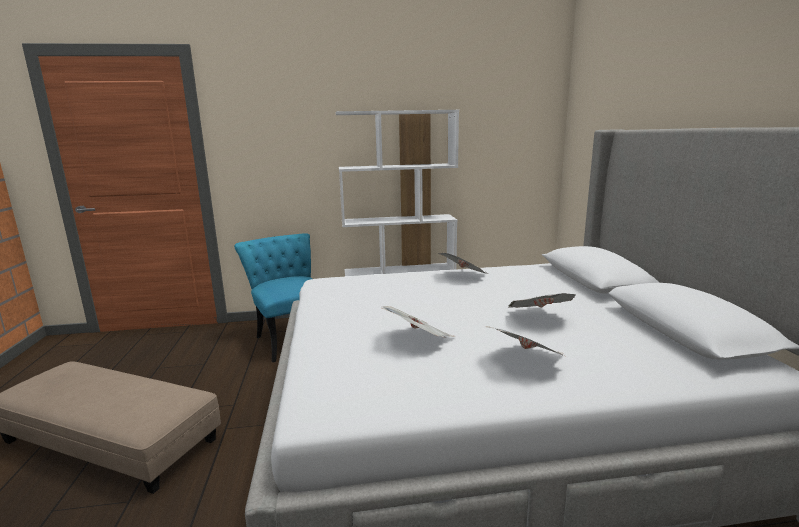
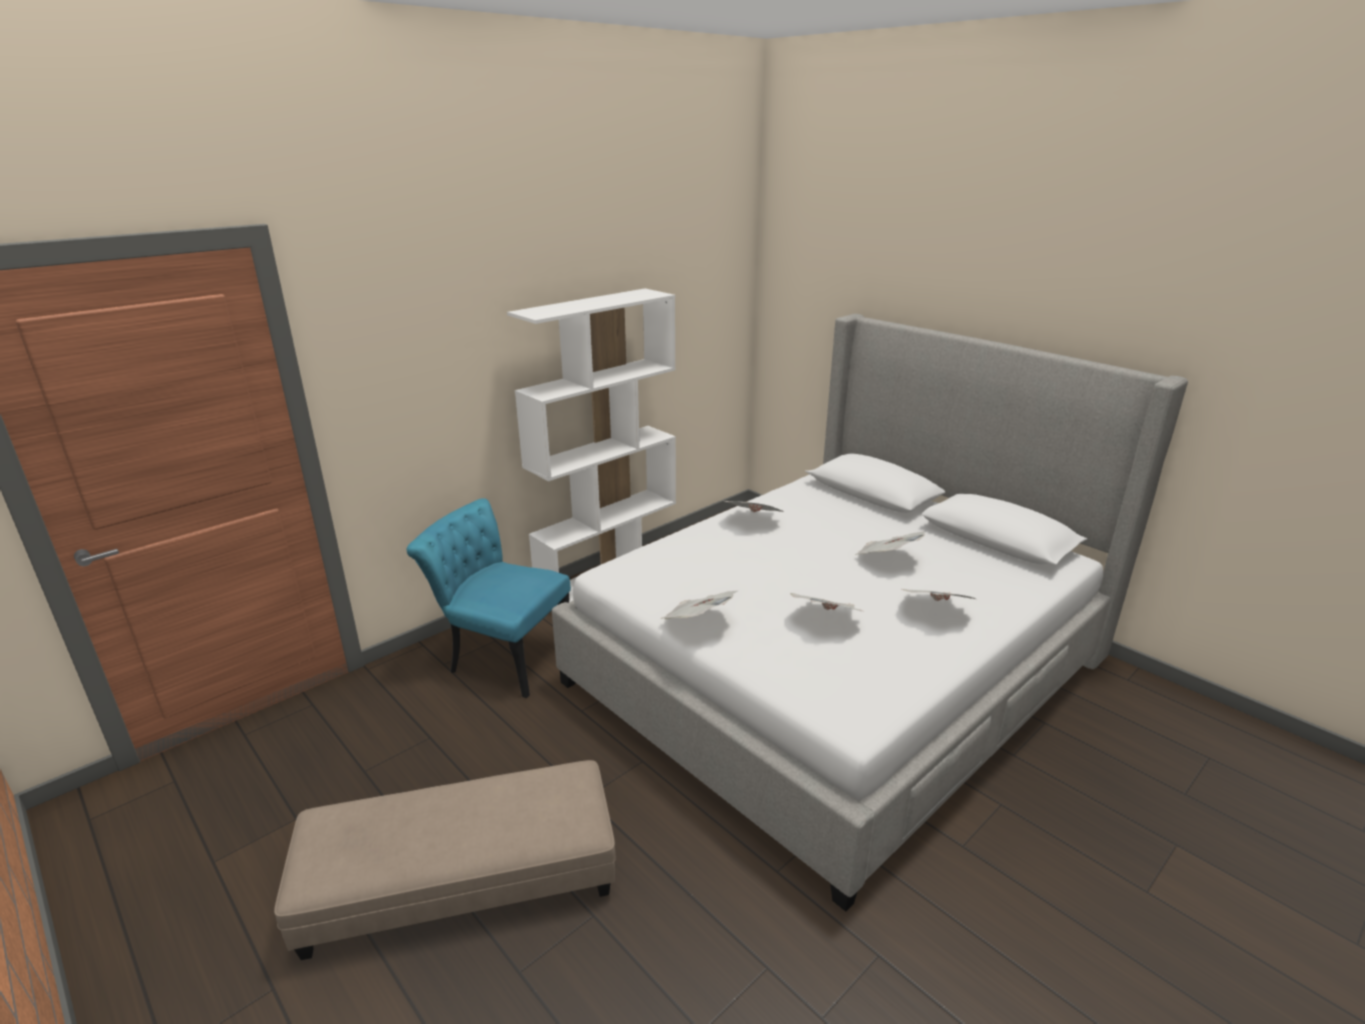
camera: 35 degrees left, 10 degrees up
none -> newspaper [661,591,737,619]

